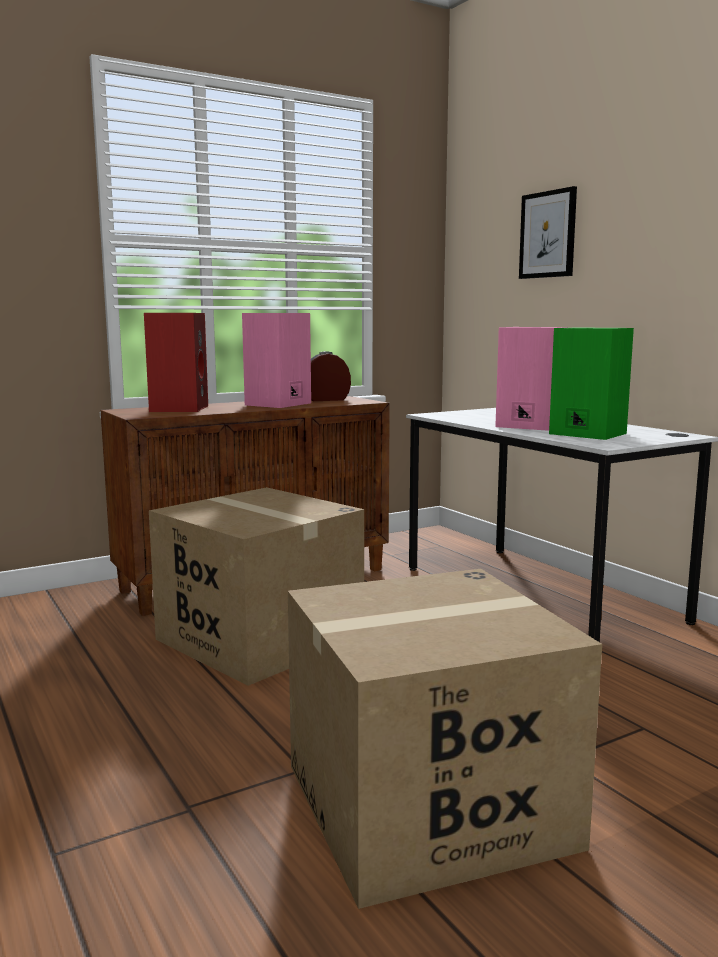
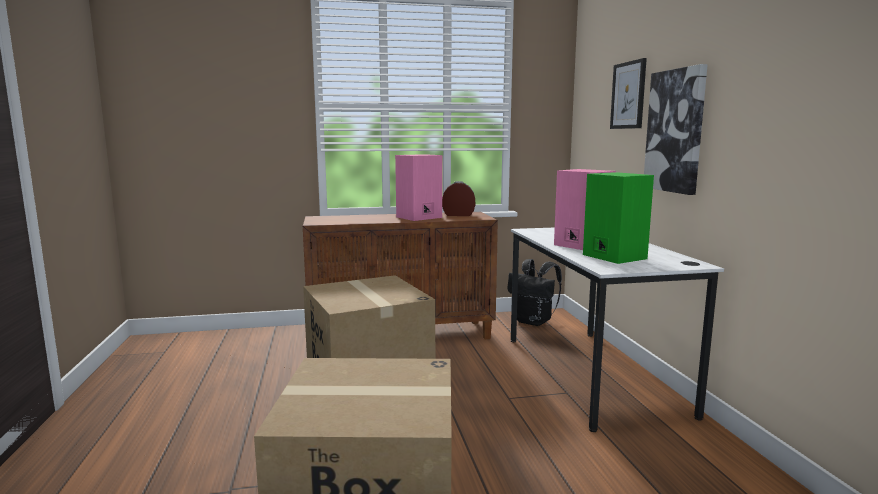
camera: 20 degrees right, 0 degrees up
red speaker [144,313,208,412] -> none
none -> black backpack [507,259,562,326]
none -> picture [644,64,708,195]

